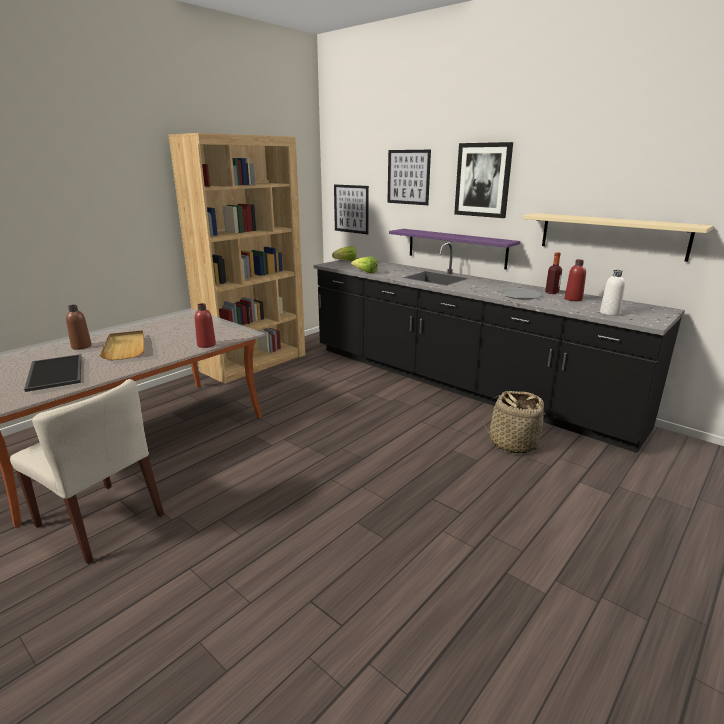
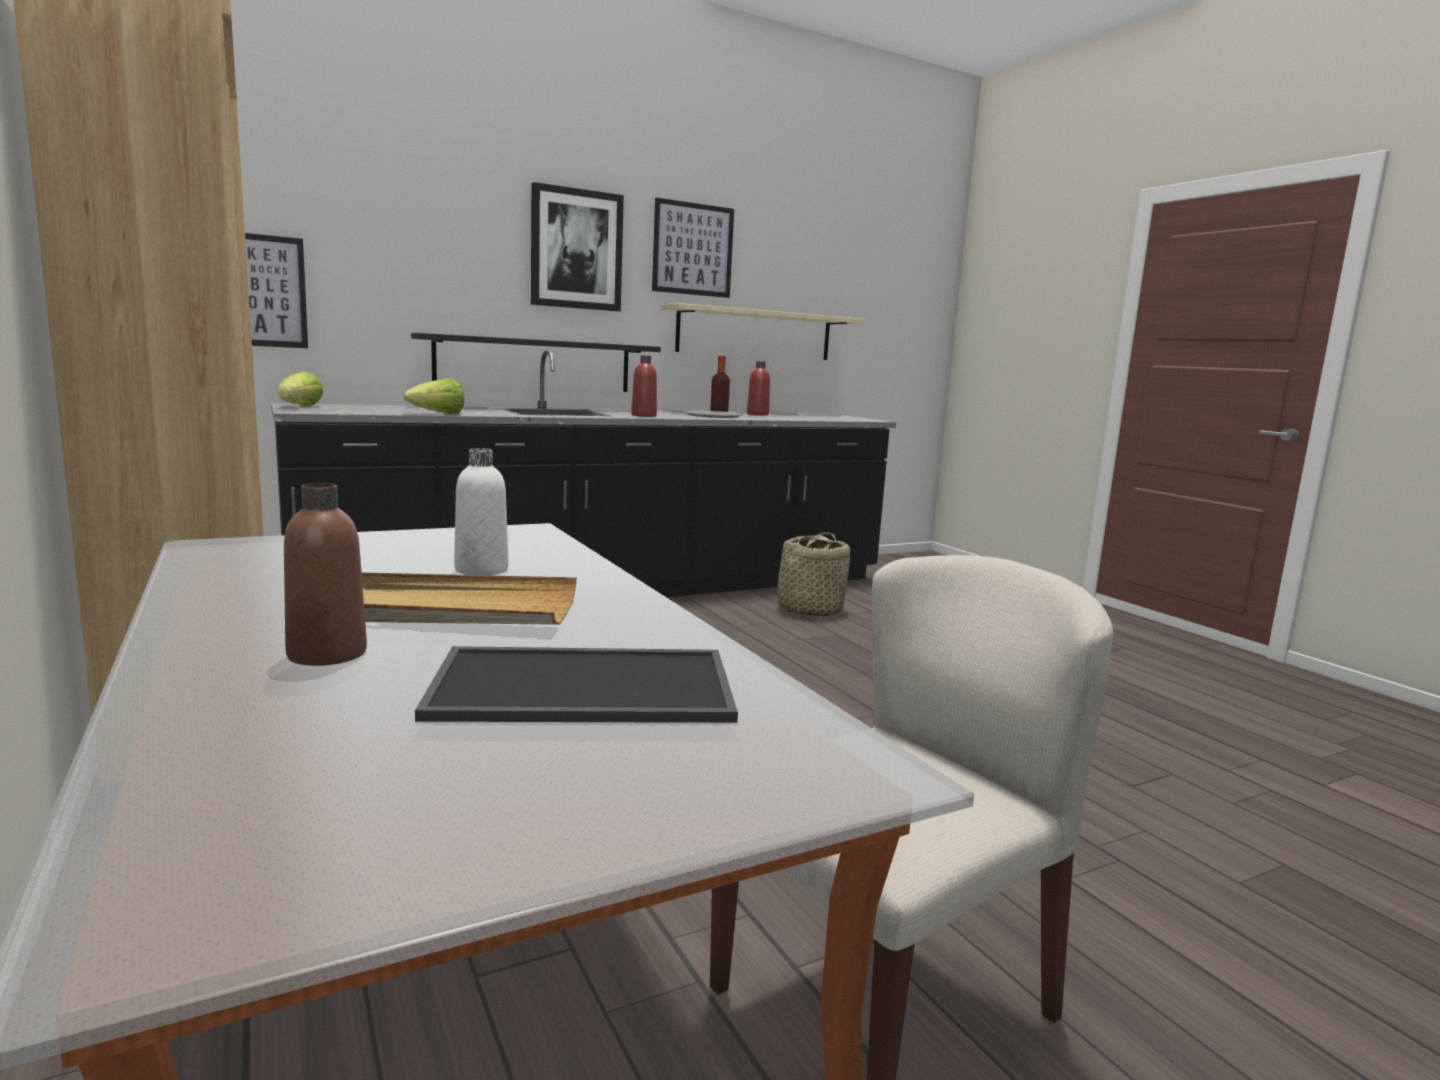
camera: 70 degrees left, 10 degrees down
red bottle [195,303,216,348] -> red bottle moved to [631,355,657,417]
picture [387,150,431,205] -> picture moved to [652,198,734,298]
purple shelf [389,229,520,269] -> black shelf [411,333,661,392]
white bottle [600,270,625,316] -> white bottle moved to [454,448,508,575]

